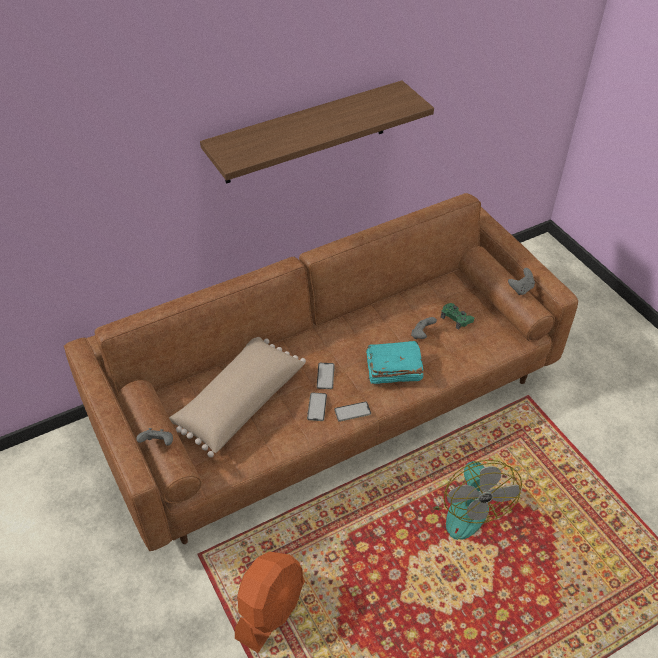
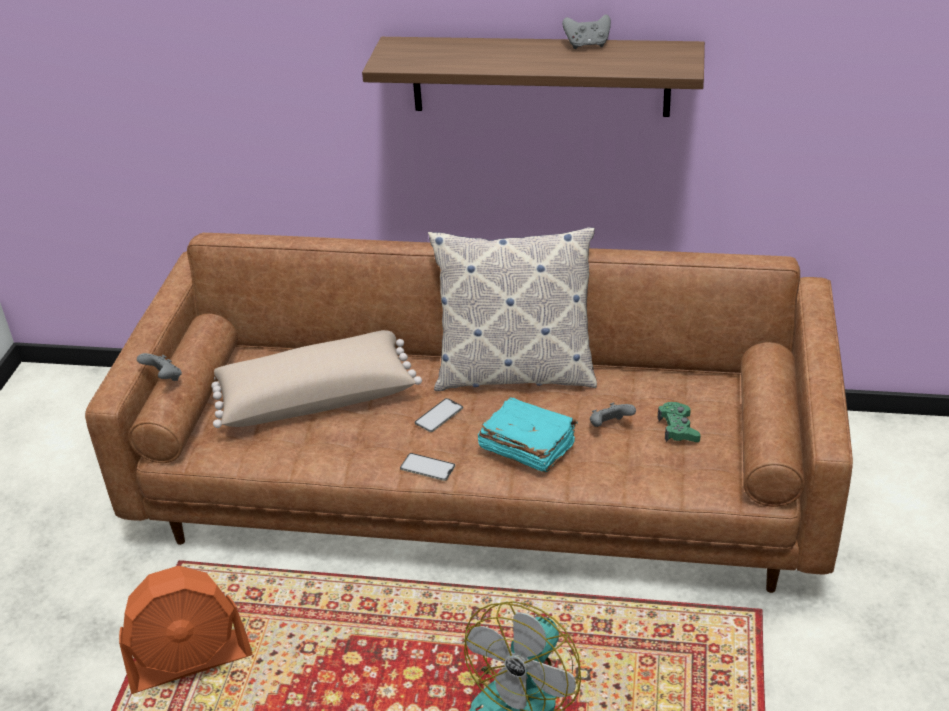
camera: 40 degrees right, 10 degrees down
phone [307,392,327,421] -> none
grey game controller [508,268,535,295] -> grey game controller moved to [562,14,611,49]
none -> pillow [428,227,597,391]

